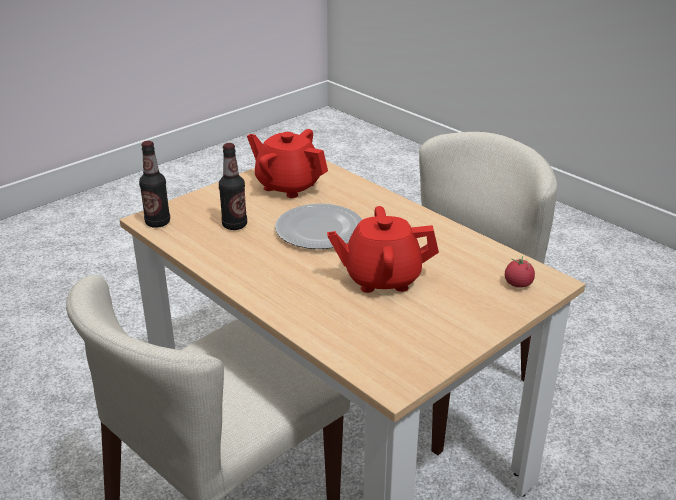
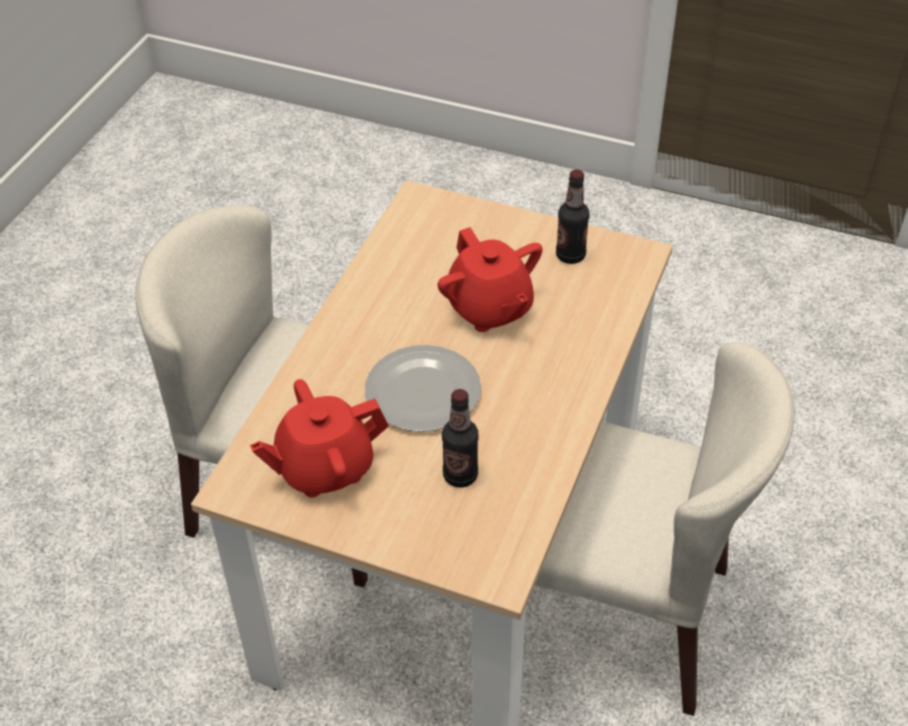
camera: 115 degrees left, 15 degrees up
bottle [139,141,170,228] -> bottle moved to [556,169,589,264]
red teapot [247,129,328,198] -> red teapot turned 60 degrees clockwise [250,379,389,497]
tomato [505,256,535,288] -> none

